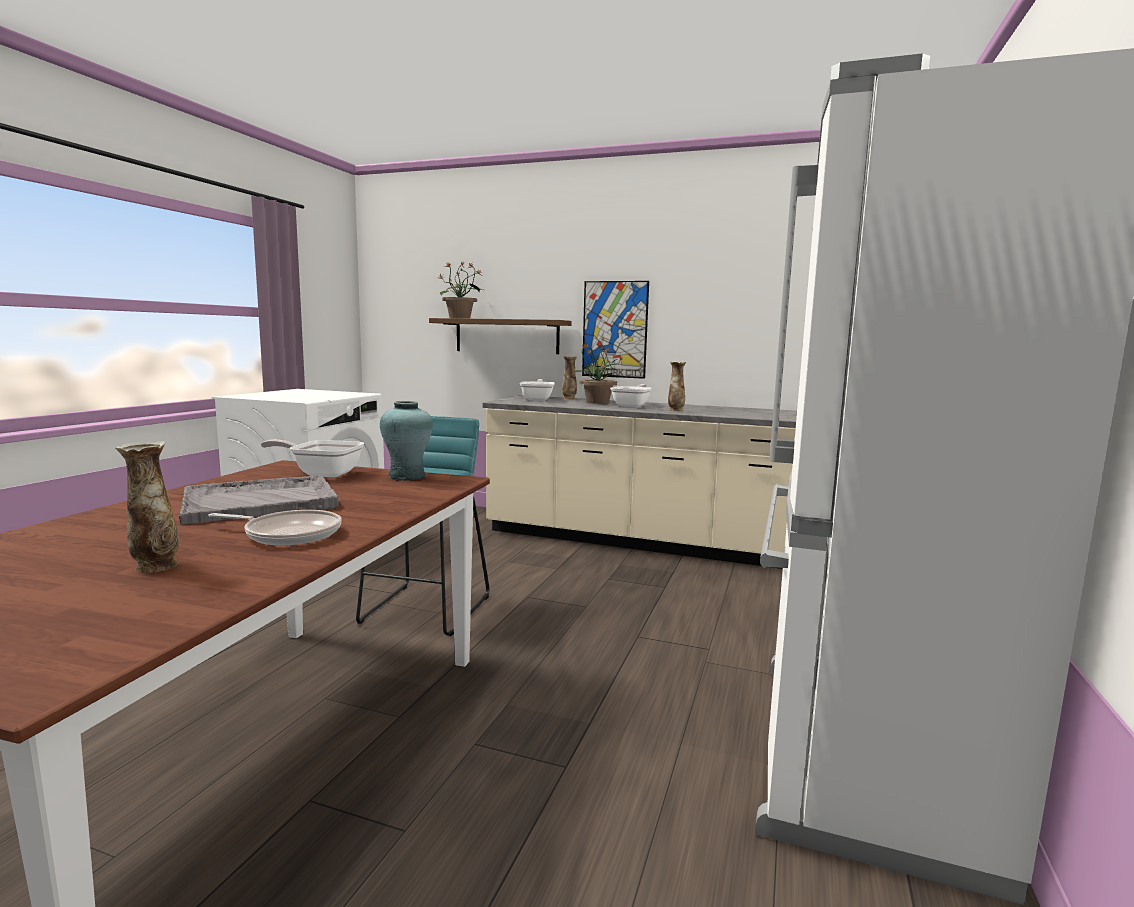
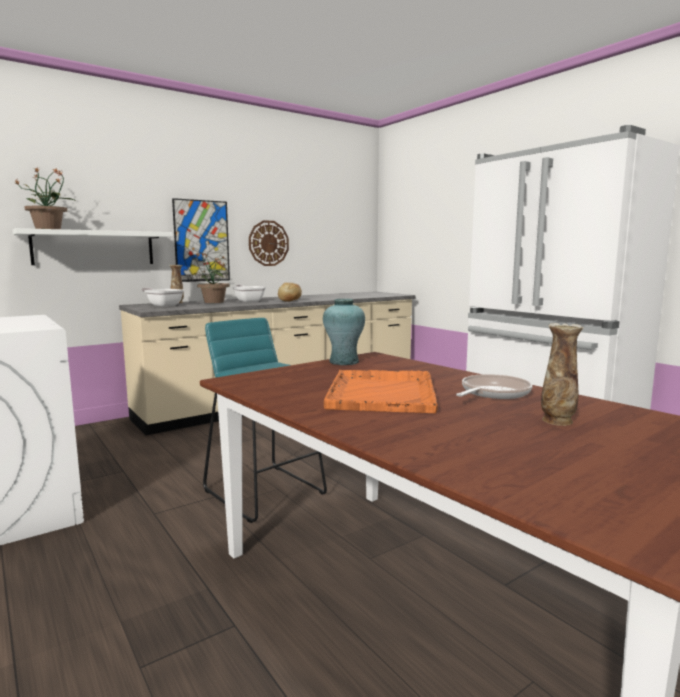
camera: 55 degrees left, 0 degrees up
grey tray [179,475,339,525] -> orange tray [324,370,438,413]
frying pan [261,440,364,477] -> none
brown shelf [429,318,571,354] -> white shelf [12,228,173,265]
vase [668,362,686,411] -> bread [278,283,302,302]
none -> wall clock [249,220,289,266]

